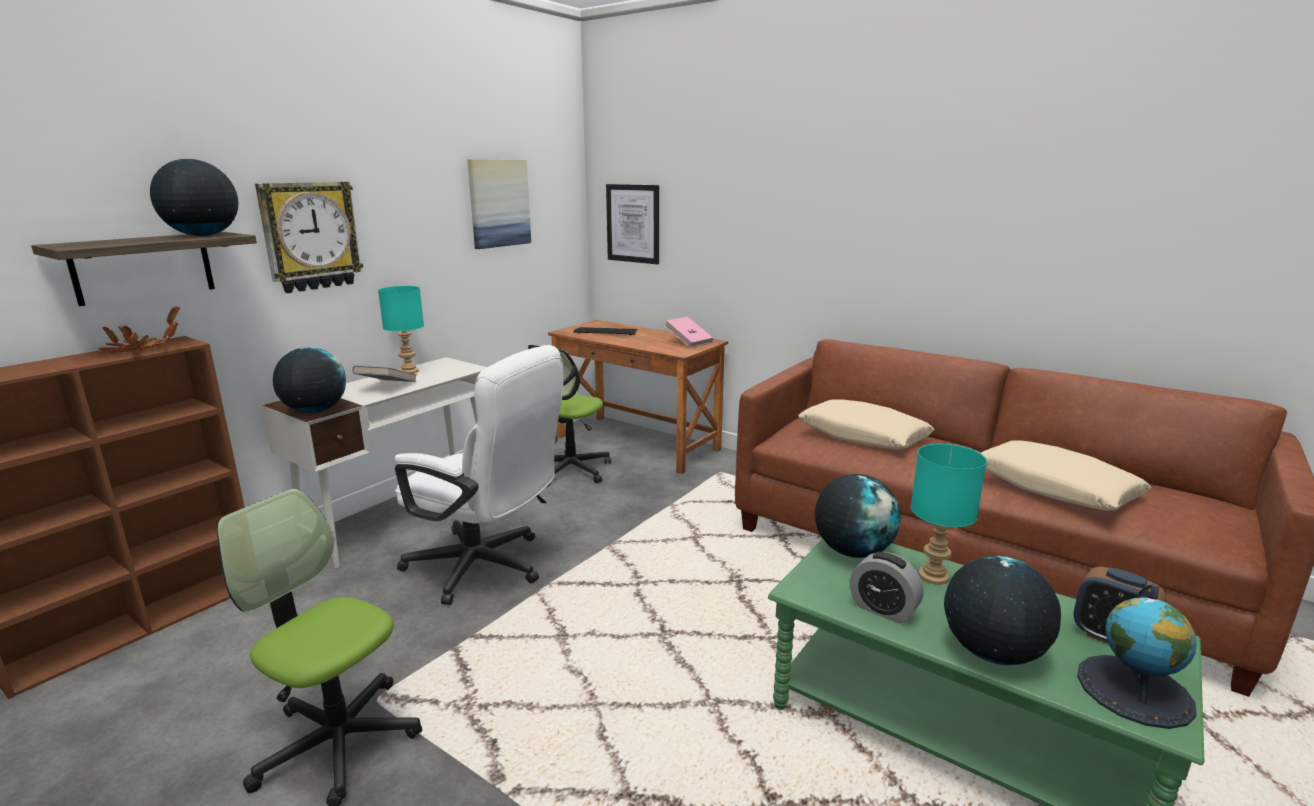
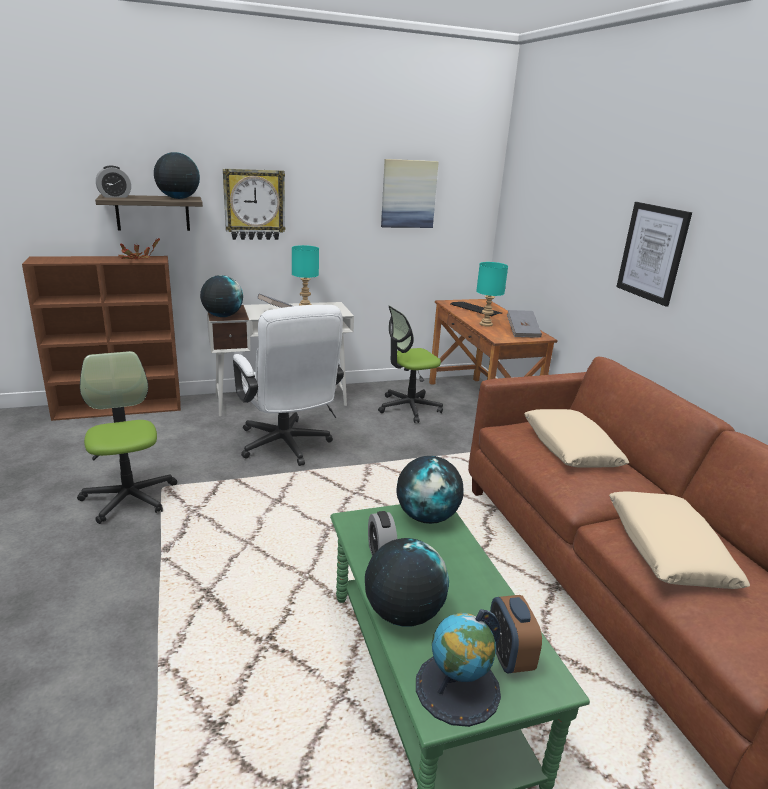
camera: 35 degrees right, 5 degrees up
picture [606,184,659,264] -> picture moved to [616,202,692,307]
pink book [665,317,713,348] -> grey book [507,310,542,338]
turquoise table lamp [911,444,987,585] -> turquoise table lamp moved to [476,262,508,327]
none -> alarm clock [96,165,131,198]

